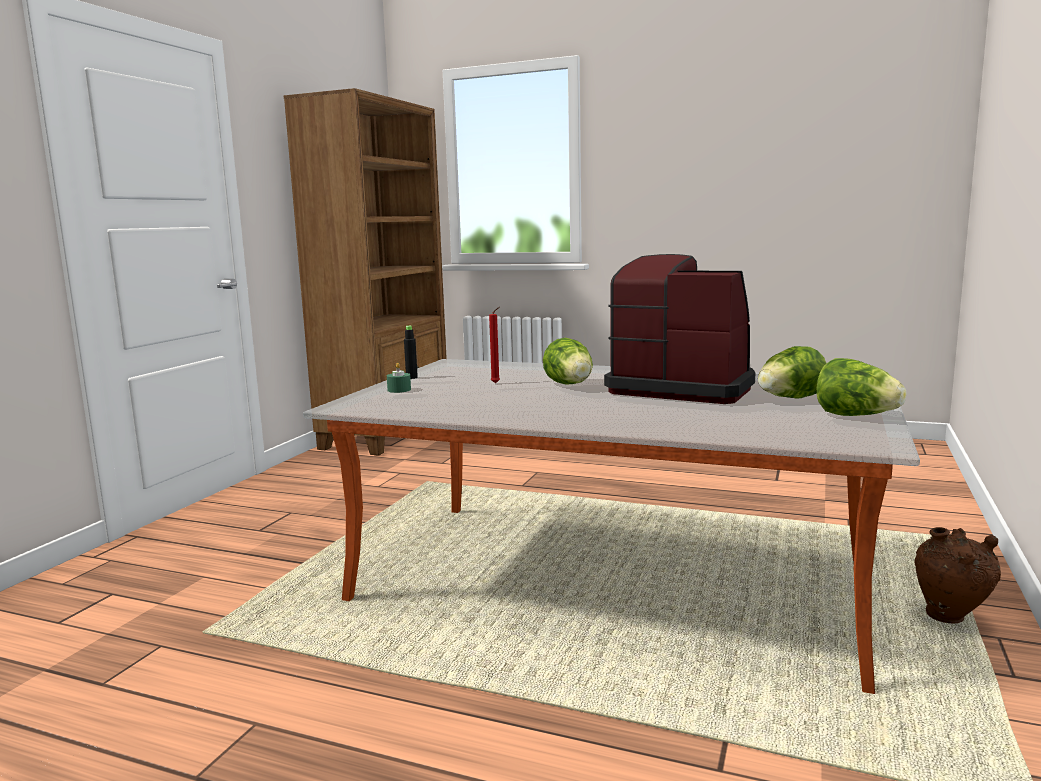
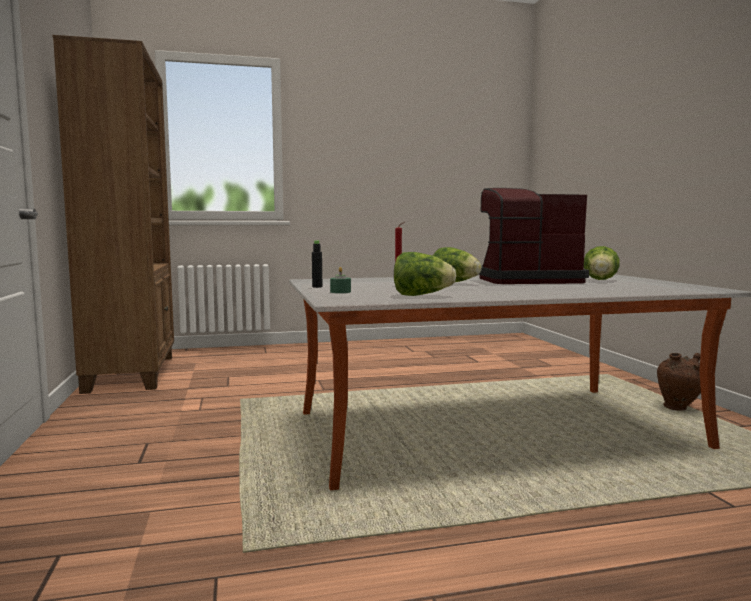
camera: 35 degrees left, 5 degrees down
lettuce [817,358,906,416] -> lettuce moved to [394,252,456,296]

